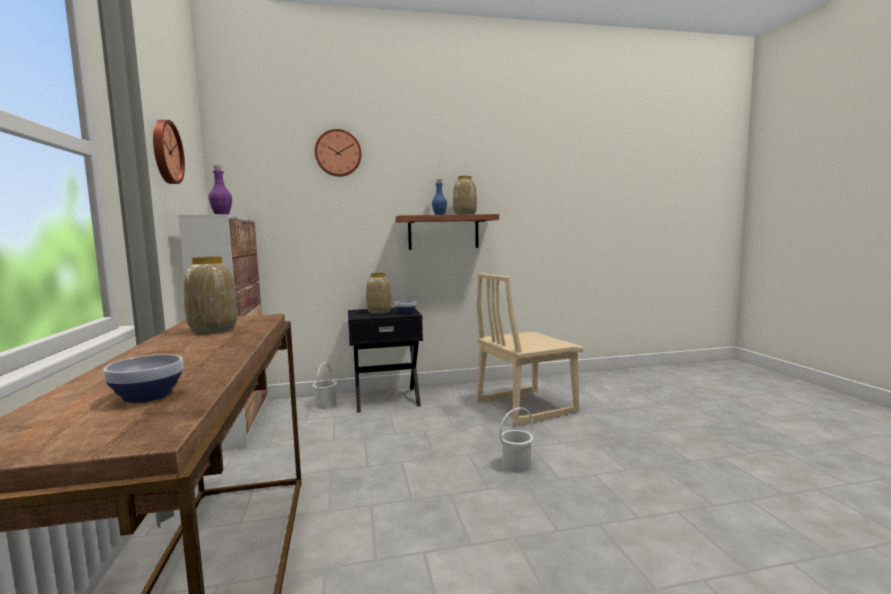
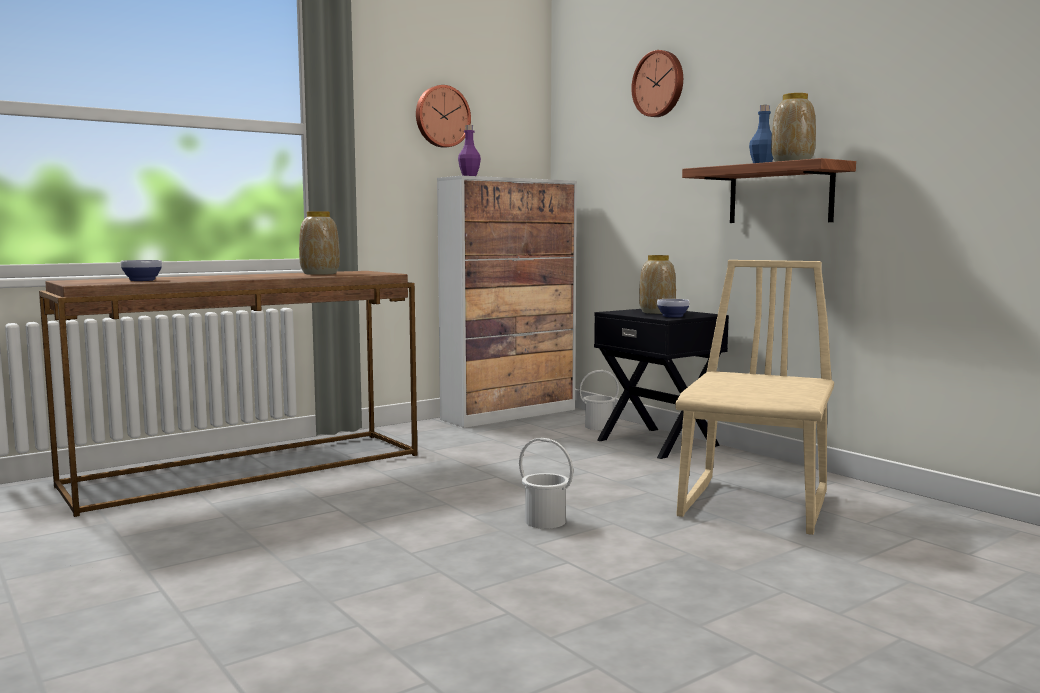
camera: 65 degrees right, 0 degrees up
beige chair [476,273,584,425] -> beige chair turned 75 degrees clockwise [675,260,834,535]

